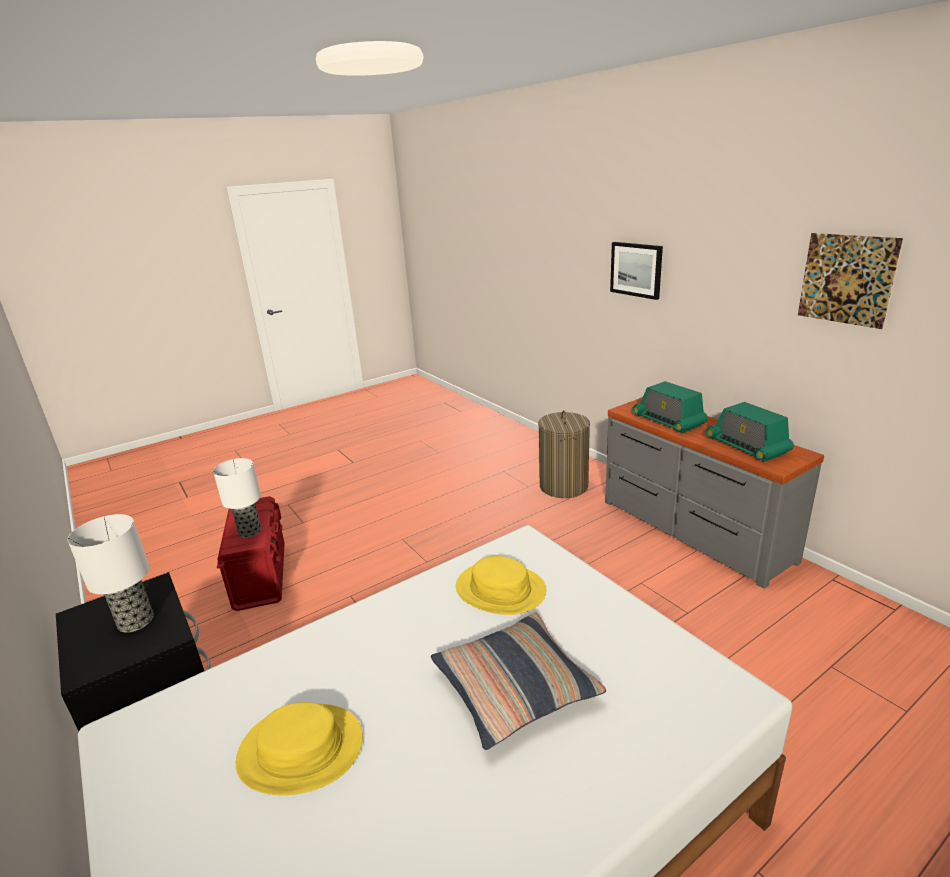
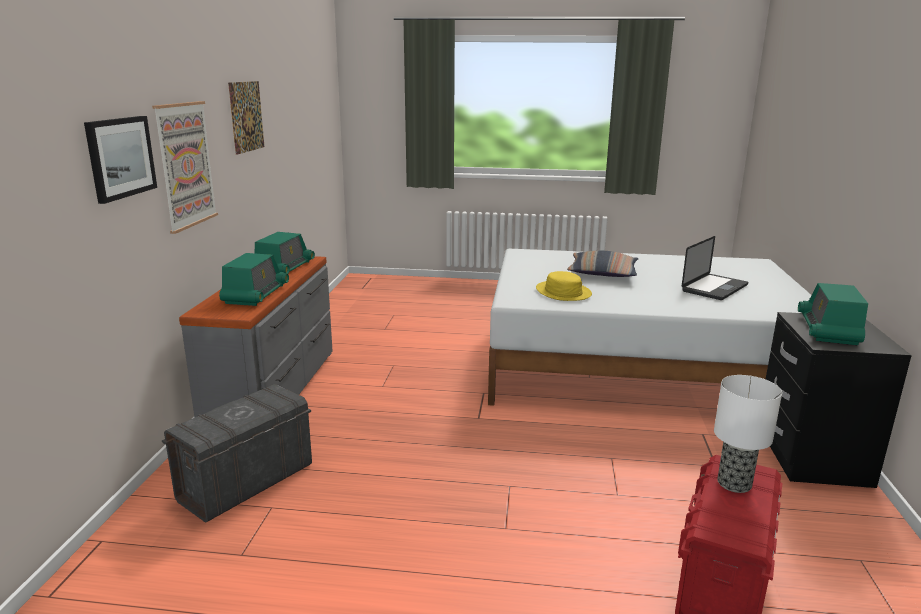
camera: 140 degrees left, 5 degrees down
table lamp [68,514,154,633] -> radio [798,283,868,345]
yellow hat [236,702,363,795] -> laptop [682,236,748,300]
laundry basket [538,410,590,498] -> grey storage box [162,384,312,523]
none -> picture [152,101,218,234]

